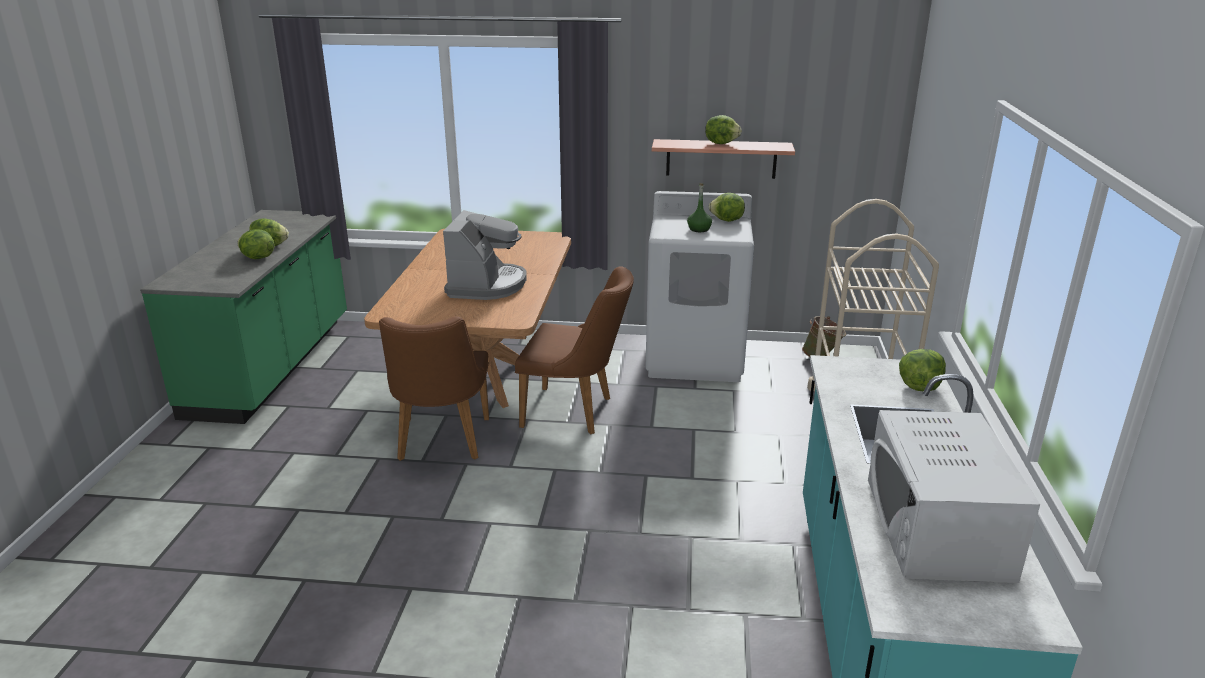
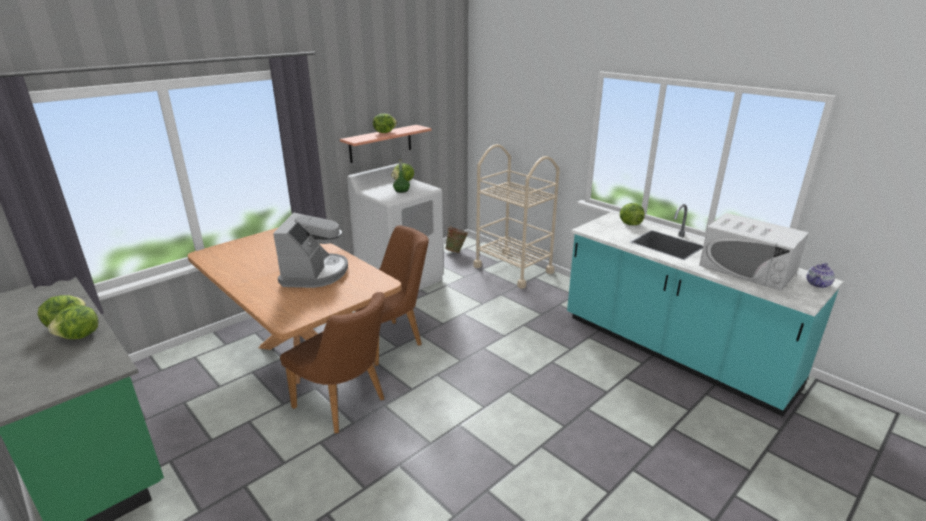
camera: 50 degrees left, 0 degrees up
coffee machine [443,210,527,300] -> coffee machine turned 45 degrees clockwise [273,212,348,288]
none -> teapot [807,263,835,288]

